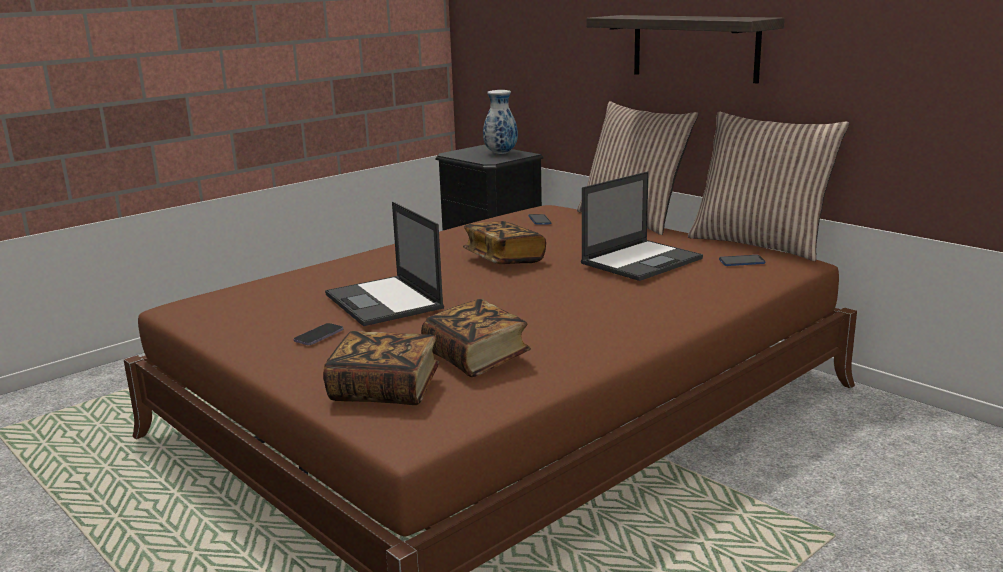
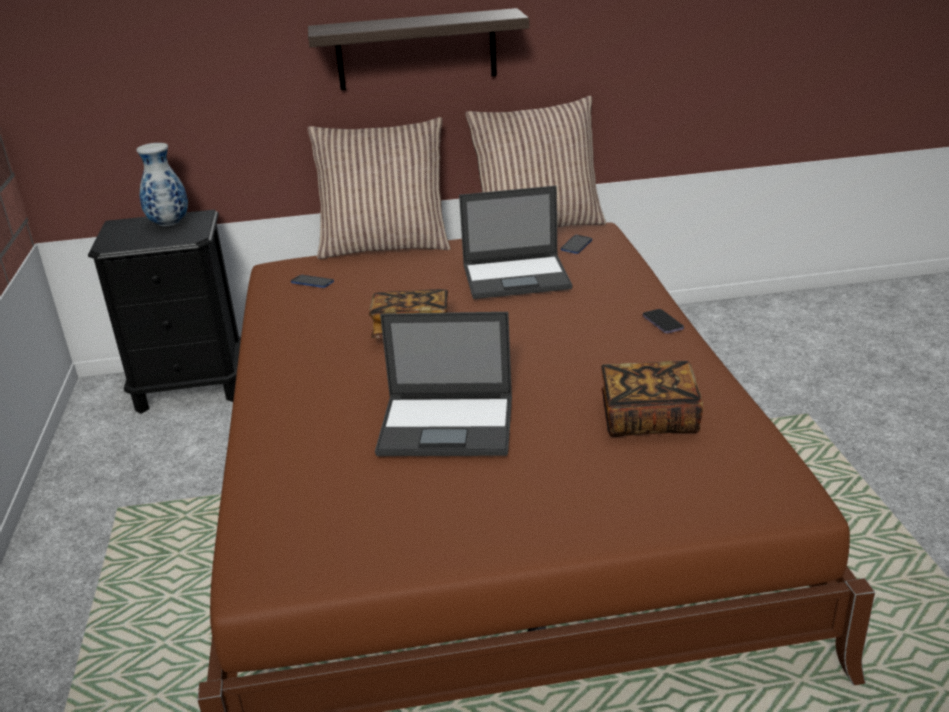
camera: 55 degrees left, 10 degrees up
phone [294,323,343,345] -> phone moved to [643,309,684,333]
book [323,331,439,405] -> none
laptop [581,171,703,281] -> laptop turned 90 degrees clockwise [459,186,572,299]

